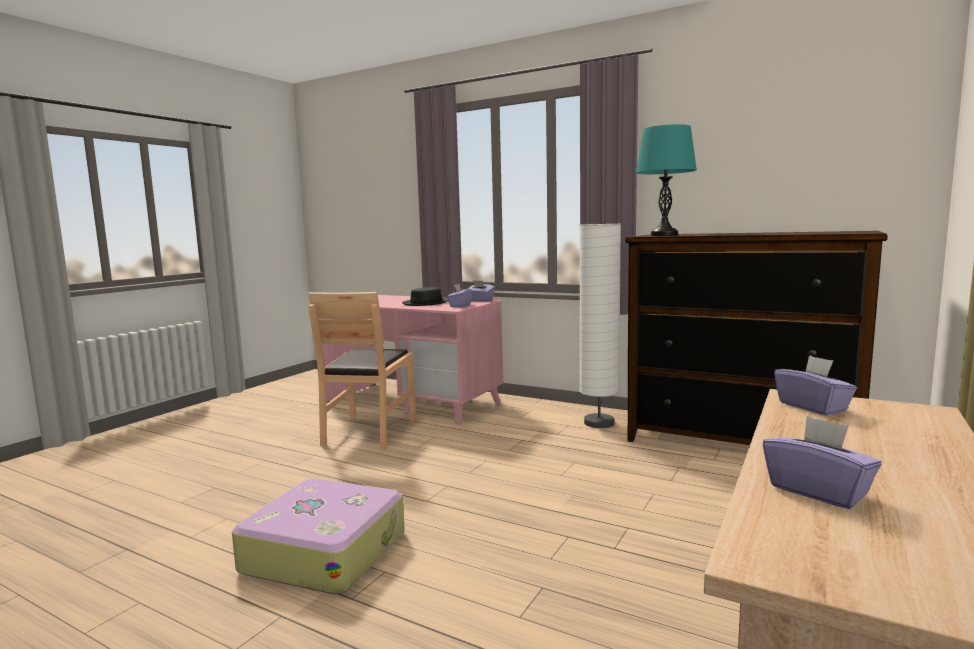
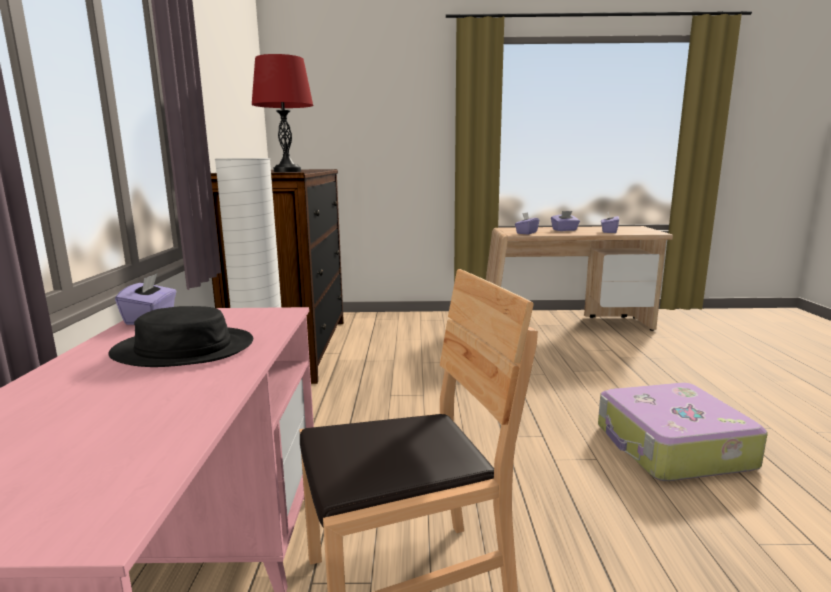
camera: 120 degrees left, 5 degrees up
purple tissue box [447,284,472,307] -> purple tissue box moved to [551,211,580,231]
turquoise table lamp [636,124,697,236] -> red table lamp [251,54,313,172]

